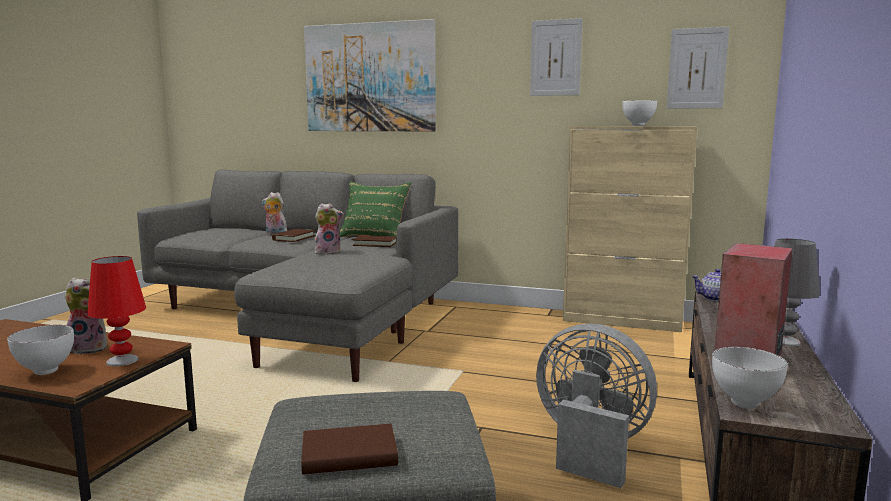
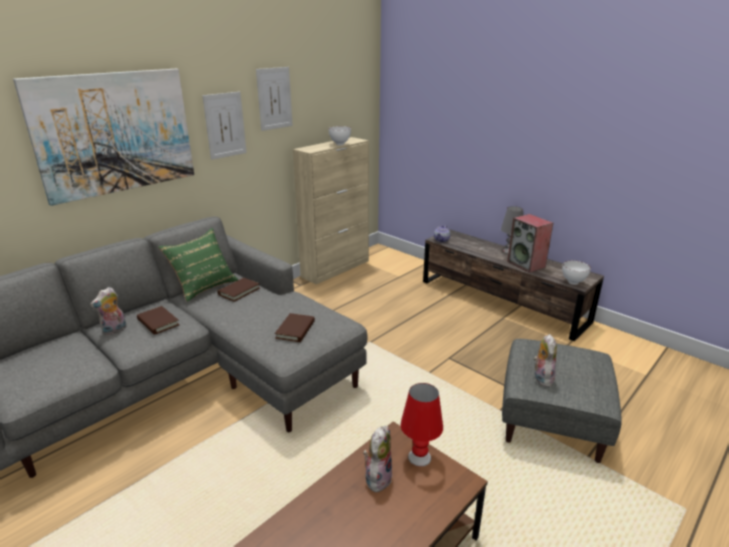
camera: 65 degrees left, 15 degrees up
white bowl [7,325,74,375] -> none
brown book [301,424,398,475] -> brown book moved to [275,313,315,342]
plush toy [315,203,344,255] -> plush toy moved to [534,334,557,387]
grey fan [536,324,657,488] -> none
picture [667,27,729,109] -> picture moved to [202,92,247,160]

